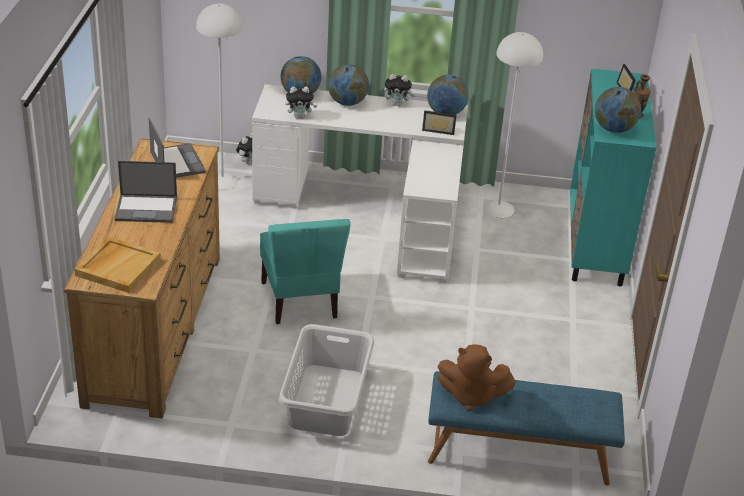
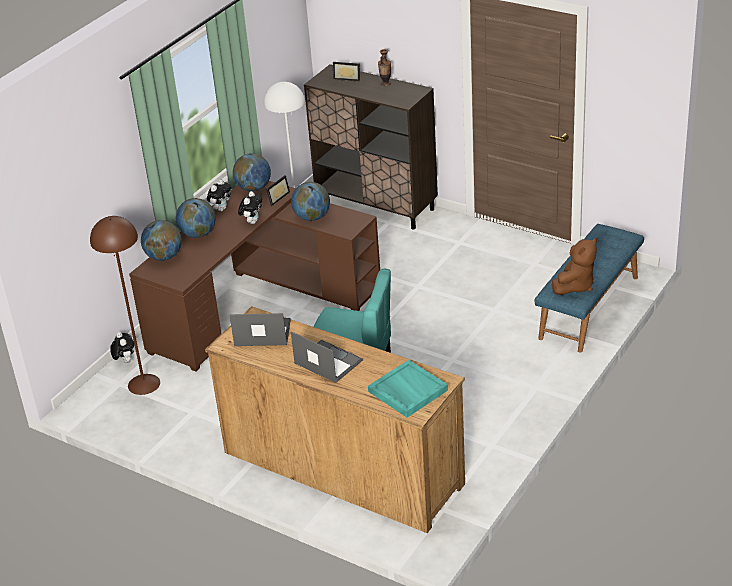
camera: 60 degrees left, 0 degrees up
beige tray [75,237,161,293] -> turquoise tray [368,360,448,418]
laptop [115,161,177,223] -> laptop turned 75 degrees counterclockwise [291,331,363,383]
white floor lamp [196,4,243,190] -> brown floor lamp [90,216,160,395]
white desk [252,84,468,283] -> brown desk [129,181,380,372]
grey laundry basket [279,324,374,436] -> none
plush toy [285,86,317,119] -> plush toy moved to [238,191,262,224]
turquoise cabinet [570,69,656,287] -> brown cabinet [304,64,438,229]
globe [595,87,641,133] -> globe moved to [291,182,330,221]

